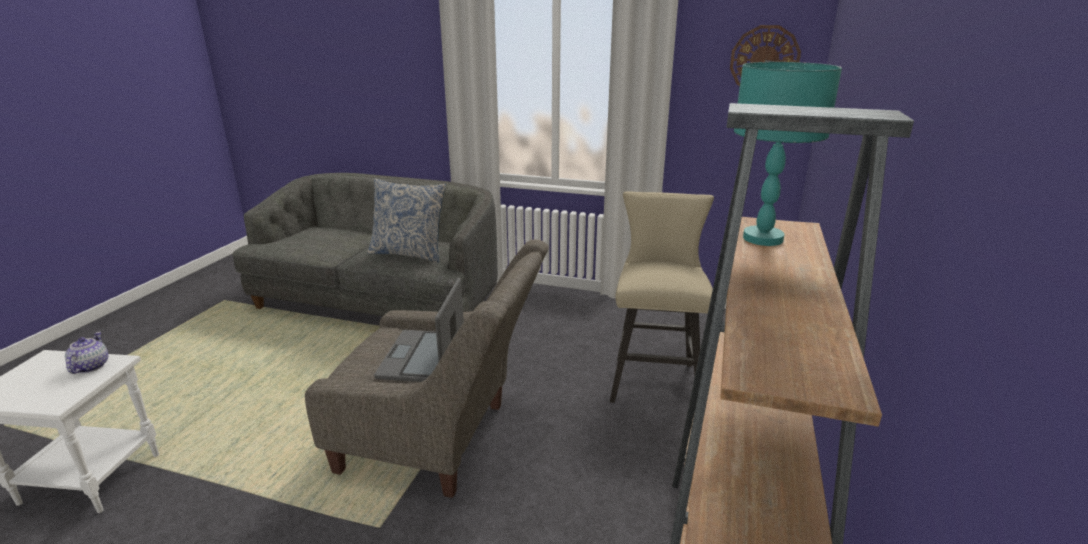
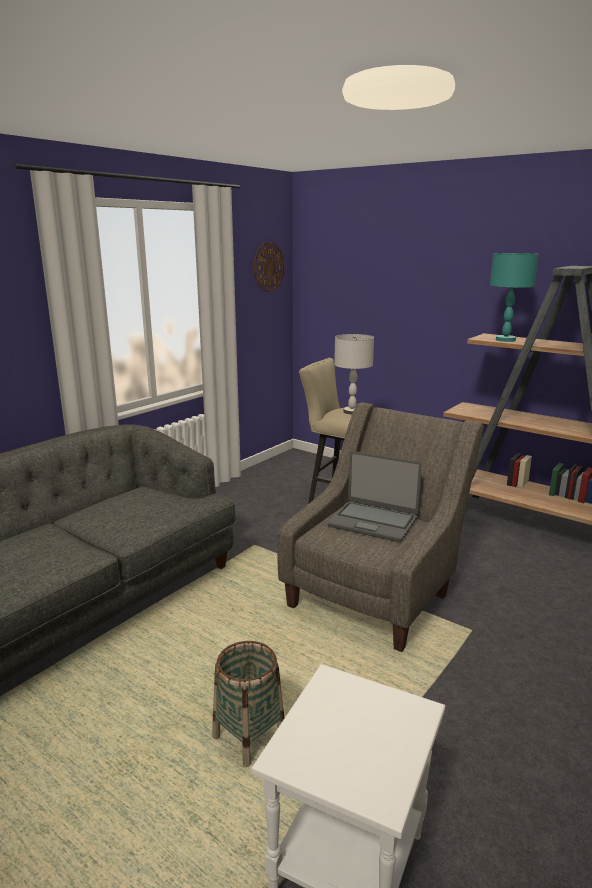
camera: 70 degrees left, 5 degrees down
teapot [65,332,108,374] -> none
pillow [367,179,446,263] -> none
none -> basket [212,641,284,767]
none -> grey table lamp [334,334,374,414]

